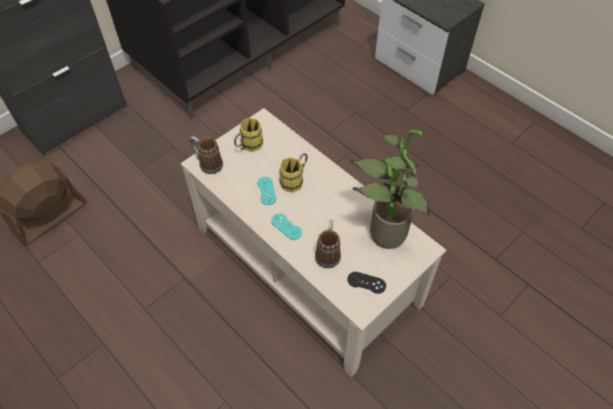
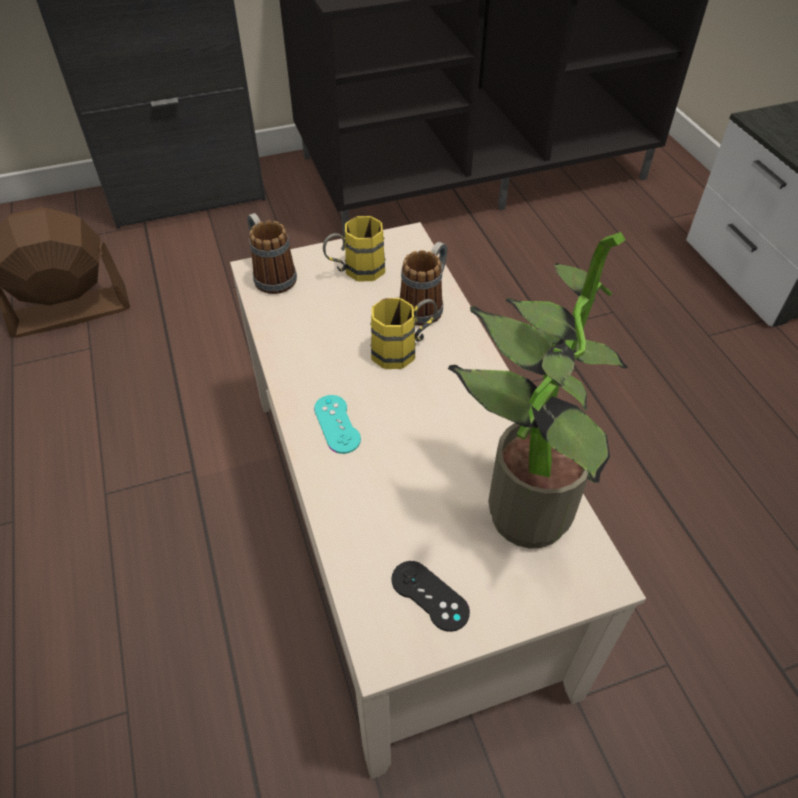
camera: 25 degrees right, 5 degrees down
turquoise game controller [257,177,276,205] -> none
mug [315,220,341,268] -> mug moved to [400,242,447,326]

